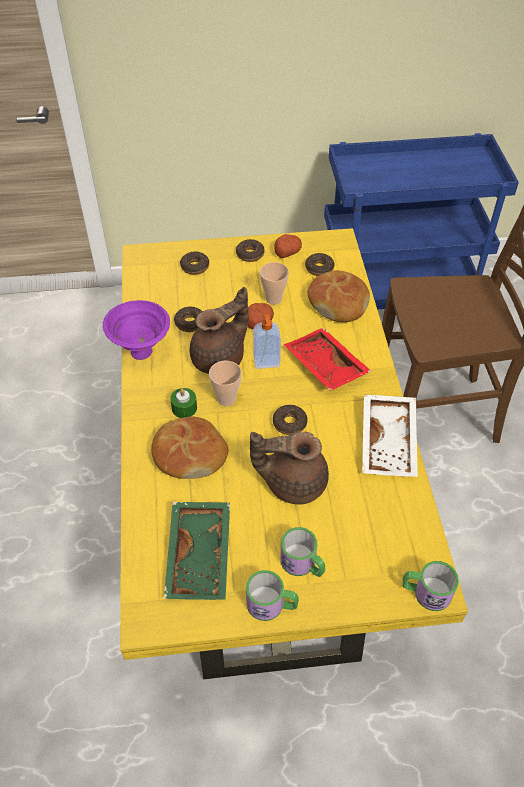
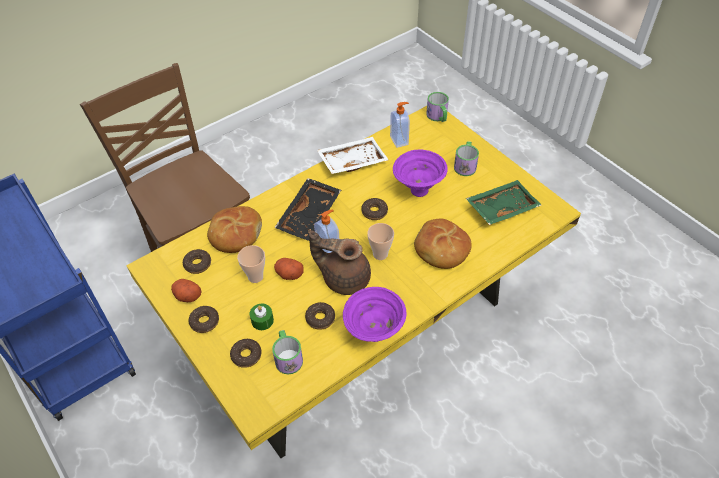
camera: 120 degrees left, 0 degrees up
green candle [170,388,197,418] -> green candle moved to [250,304,274,330]
mug [246,570,299,621] -> mug moved to [272,330,303,374]
brown teapot [250,432,329,504] -> purple bowl [393,150,448,197]
red tray [284,328,371,391] -> black tray [274,178,341,241]
none -> soap dispenser [390,102,410,148]

